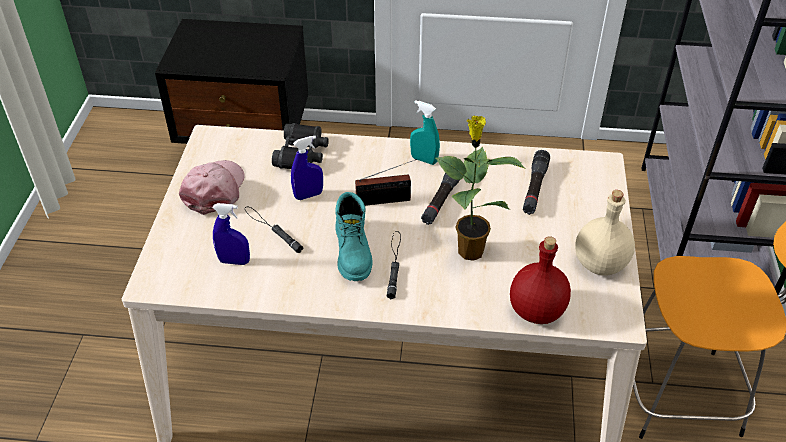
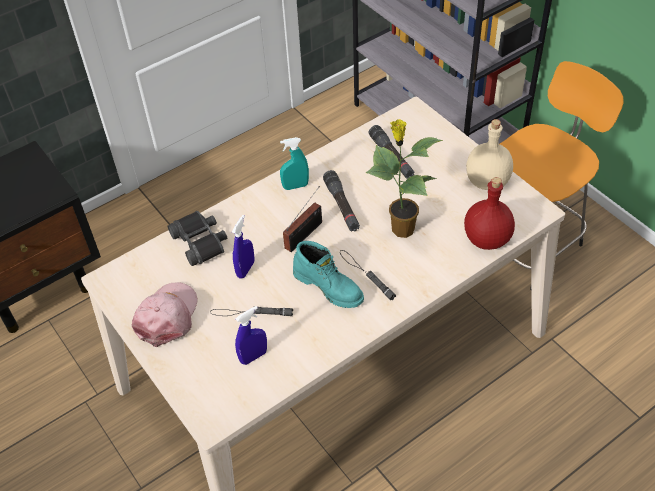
camera: 40 degrees left, 5 degrees up
pink cap [179,160,245,215] -> pink cap turned 45 degrees clockwise [132,282,197,347]

